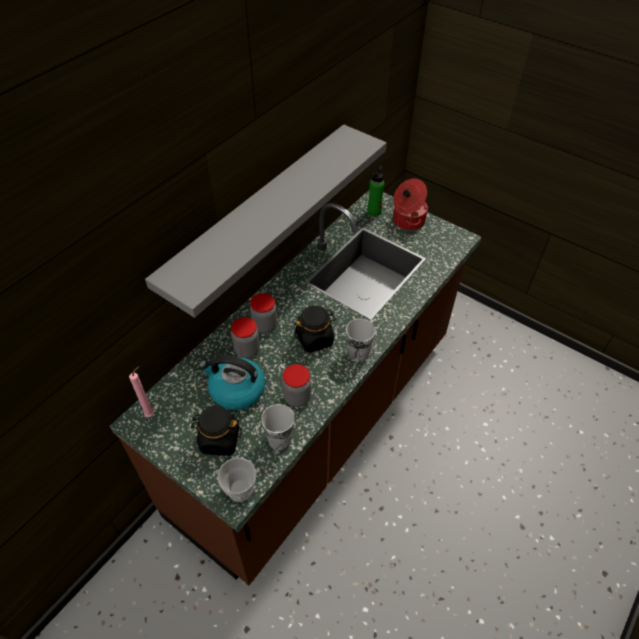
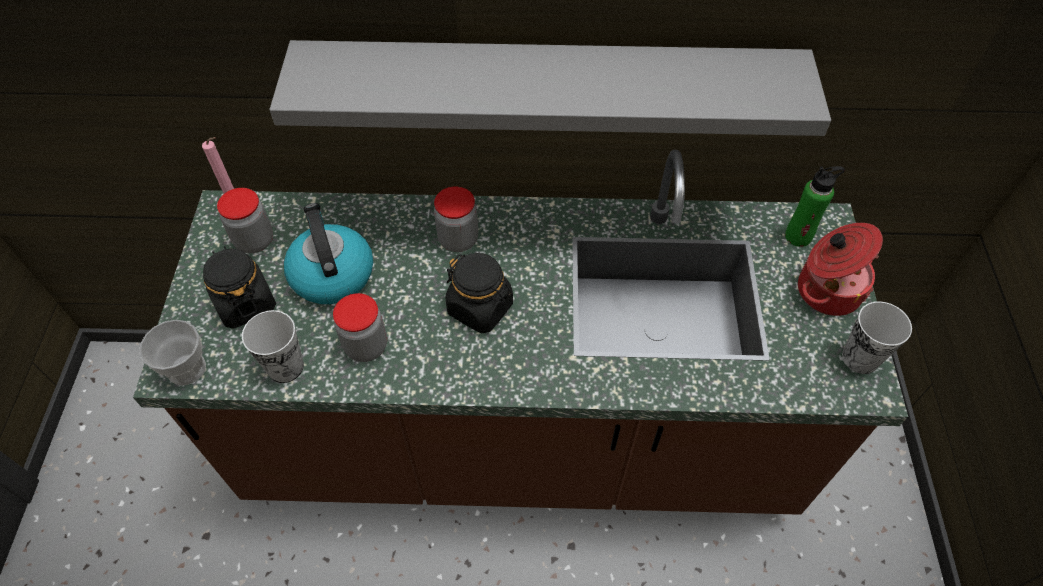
camera: 55 degrees right, 5 degrees up
jar [231,317,260,358] -> jar moved to [217,188,273,253]
cup [346,319,375,362] -> cup moved to [842,301,912,374]

